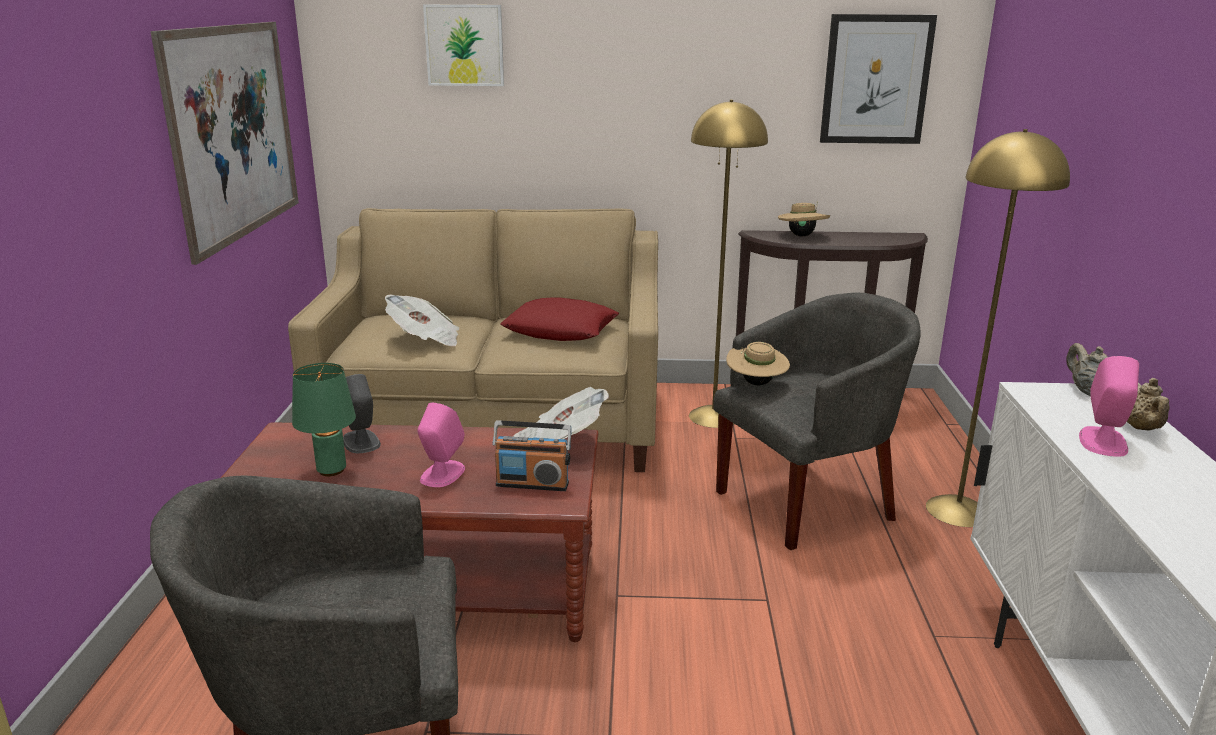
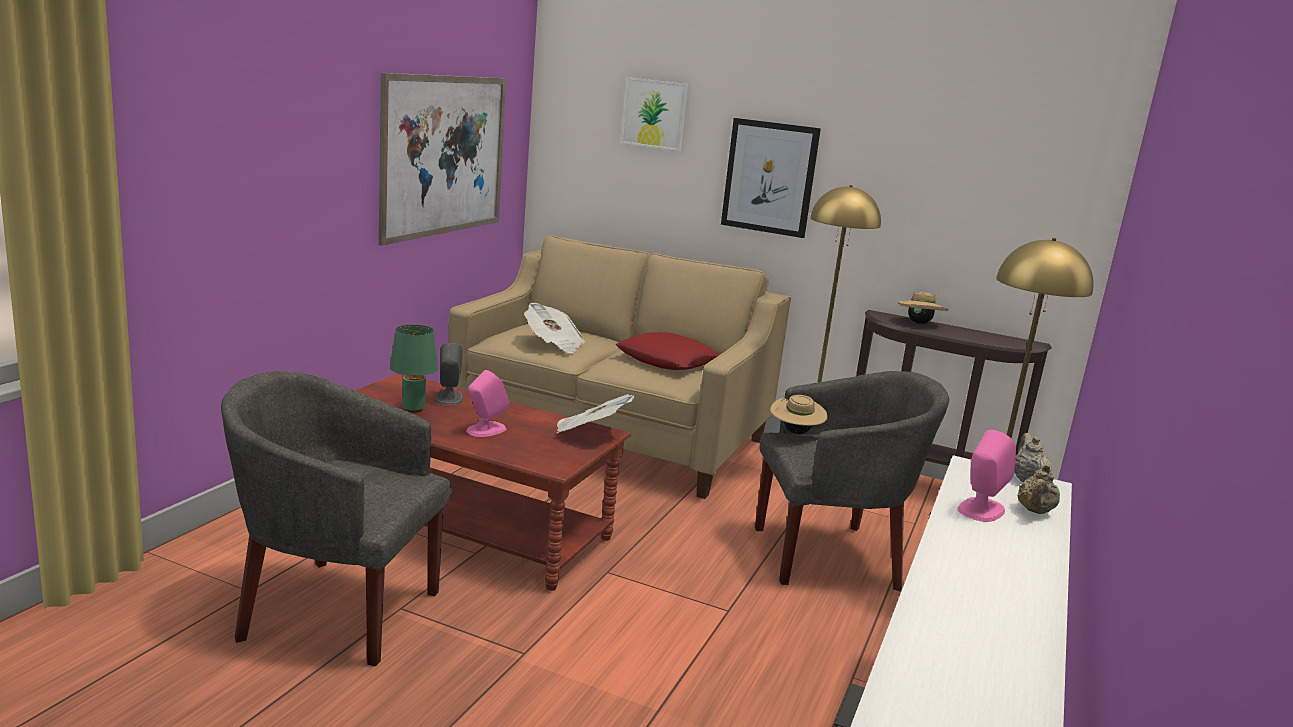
camera: 20 degrees right, 5 degrees down
radio [492,420,572,491] -> none
picture [820,14,937,144] -> picture moved to [721,118,821,238]

